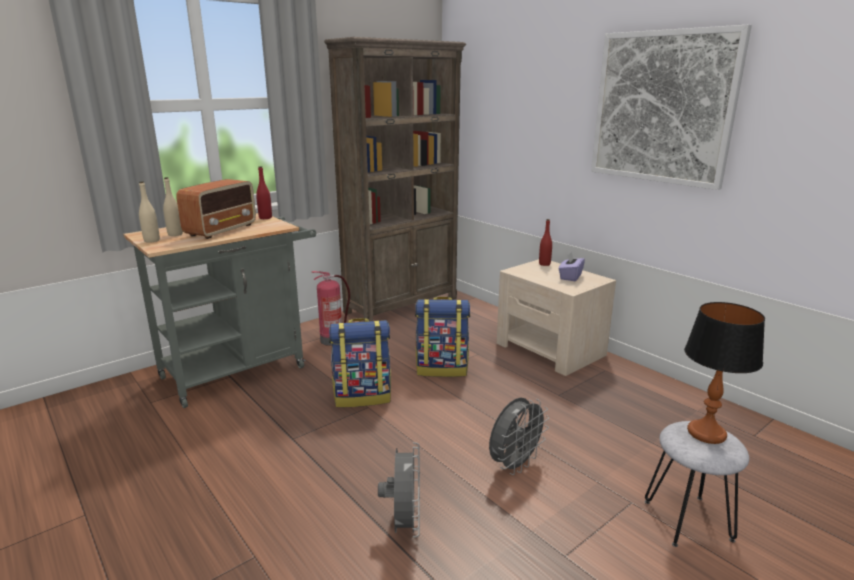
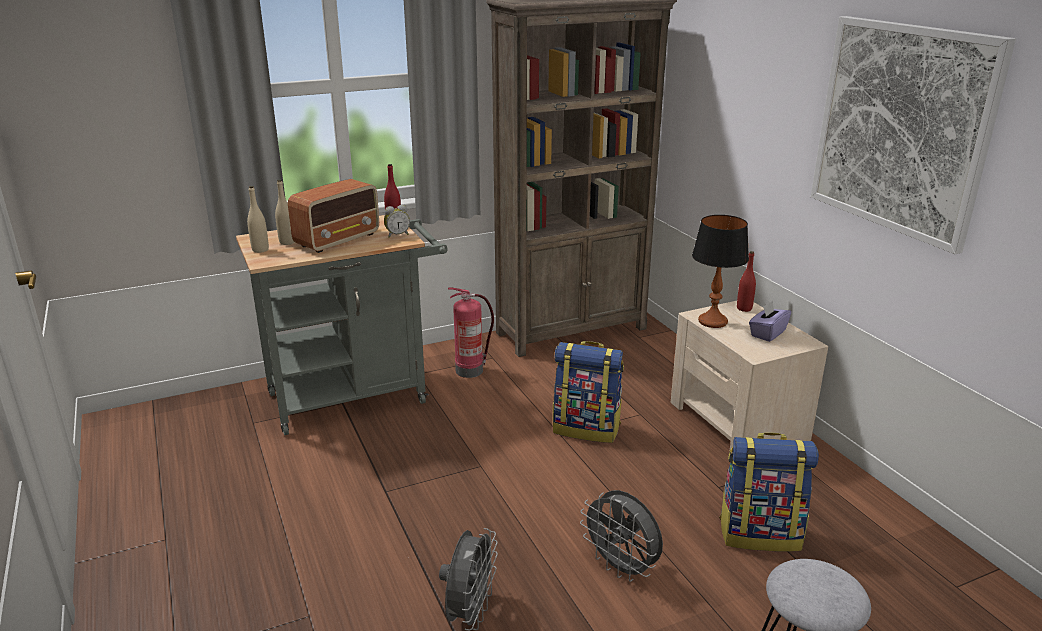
camera: 15 degrees right, 5 degrees up
backpack [329,318,391,407] -> backpack moved to [719,432,819,552]
grey fan [489,398,549,475] -> grey fan turned 75 degrees clockwise [580,490,663,582]
table lamp [684,302,765,444] -> table lamp moved to [692,215,749,328]
none -> alarm clock [384,205,410,238]

